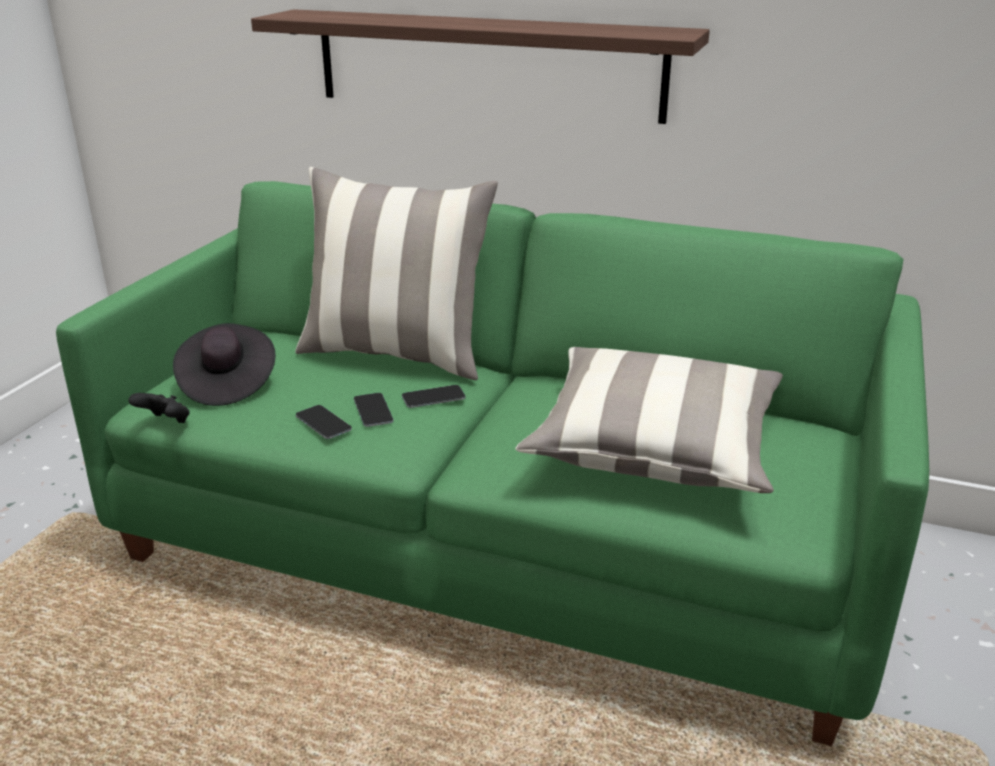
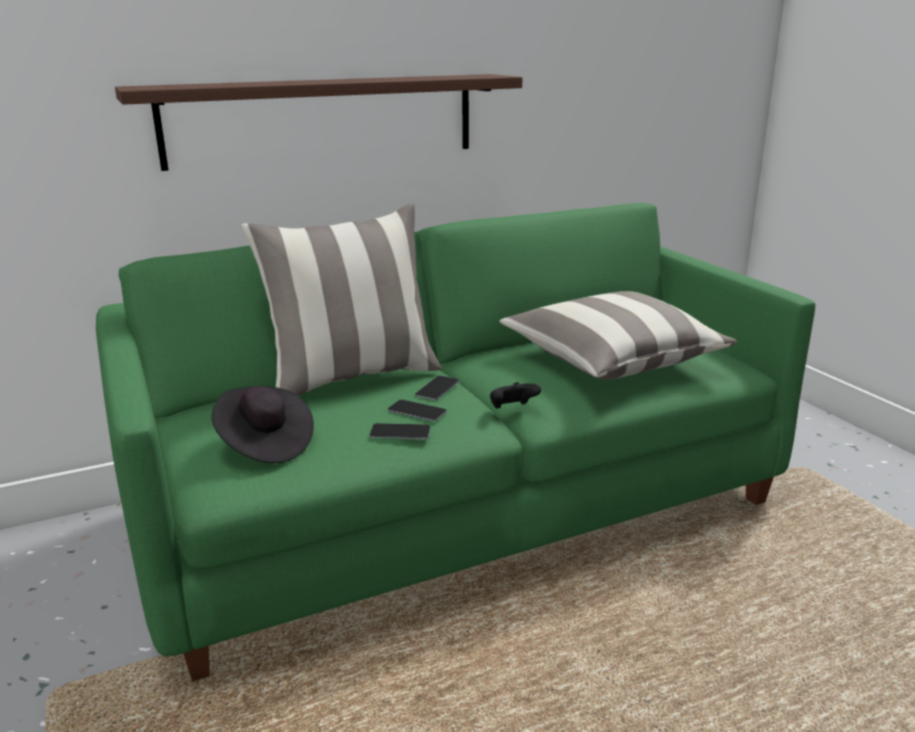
camera: 45 degrees left, 5 degrees down
black game controller [128,393,189,423] -> black game controller moved to [490,382,541,408]

